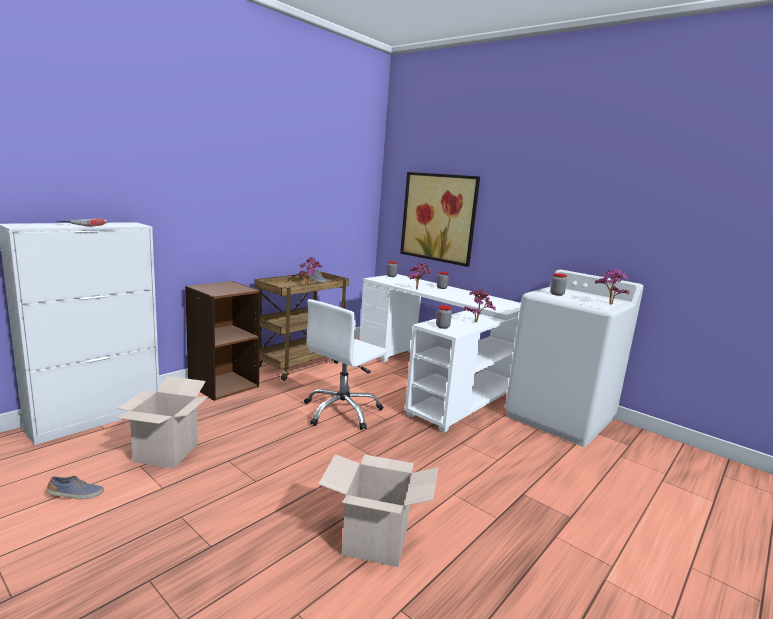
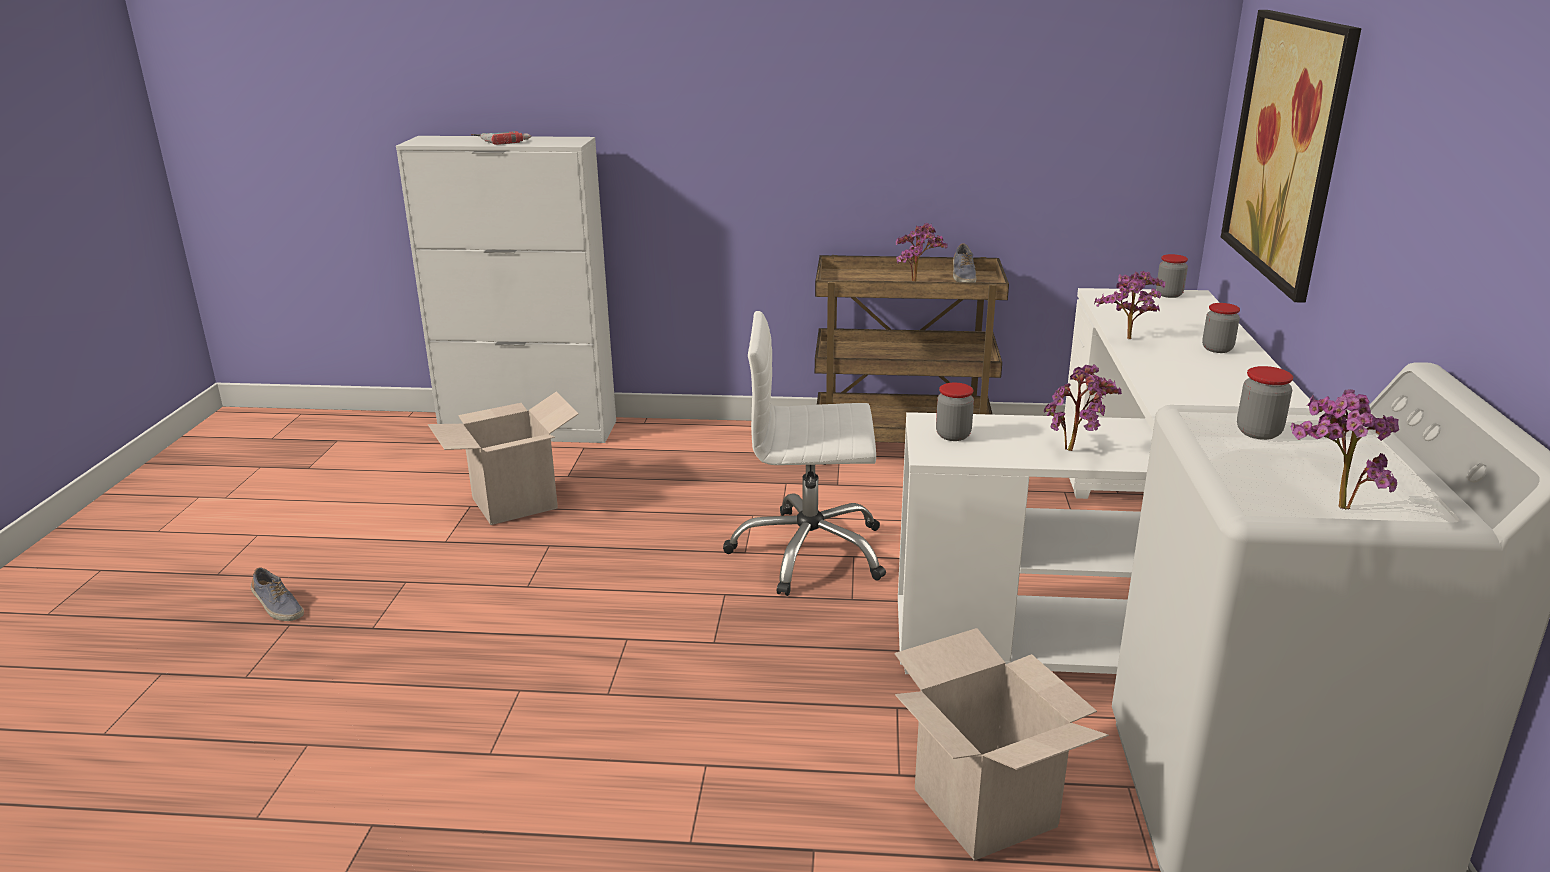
camera: 55 degrees right, 10 degrees up
shoe [47,476,104,499] -> shoe moved to [251,568,304,621]
brown bookcase [185,281,260,401] -> none
cardboard box [319,454,438,567] -> cardboard box moved to [895,628,1109,861]

